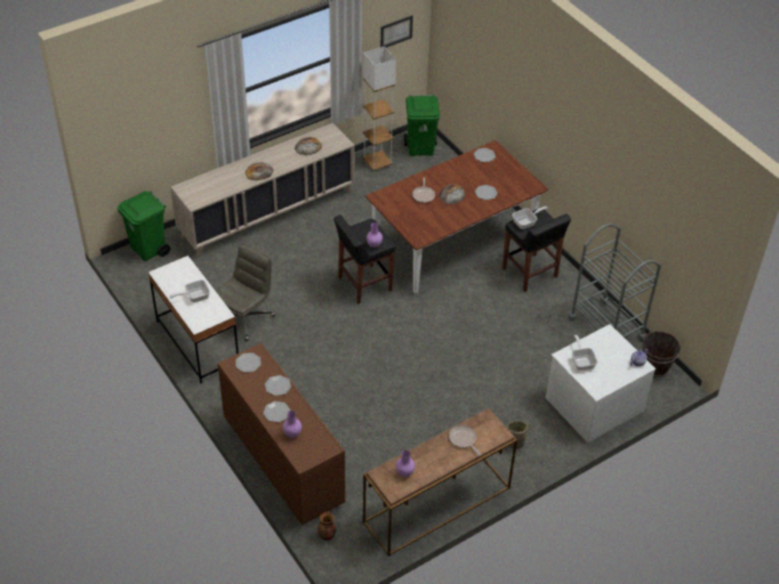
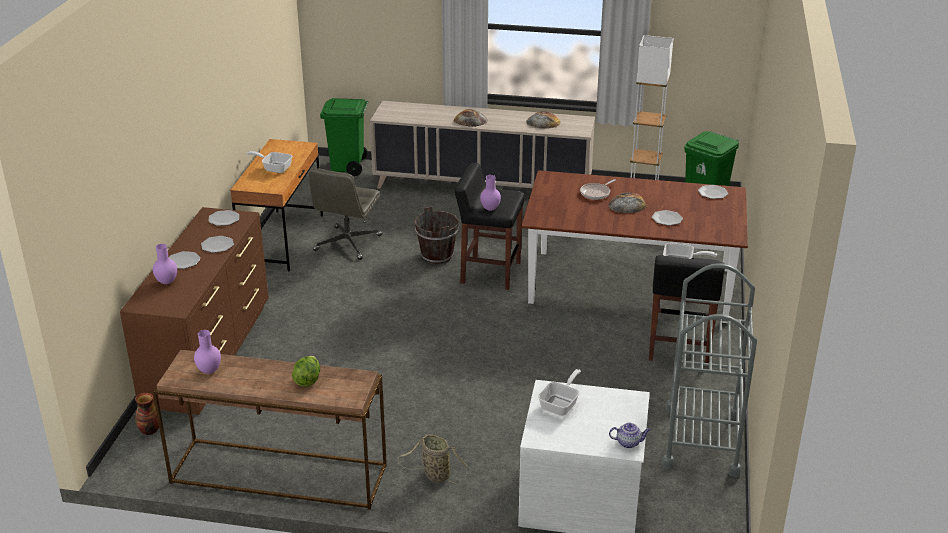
camera: 45 degrees right, 15 degrees down
white desk [148,256,239,384] -> brown desk [230,139,323,271]
grey office chair [215,243,276,341] -> grey office chair turned 120 degrees clockwise [309,168,382,260]
picture [381,15,413,48] -> none
frying pan [449,425,481,456] -> lettuce [292,356,320,387]
brown bucket [642,331,682,377] -> brown bucket moved to [415,206,459,264]

